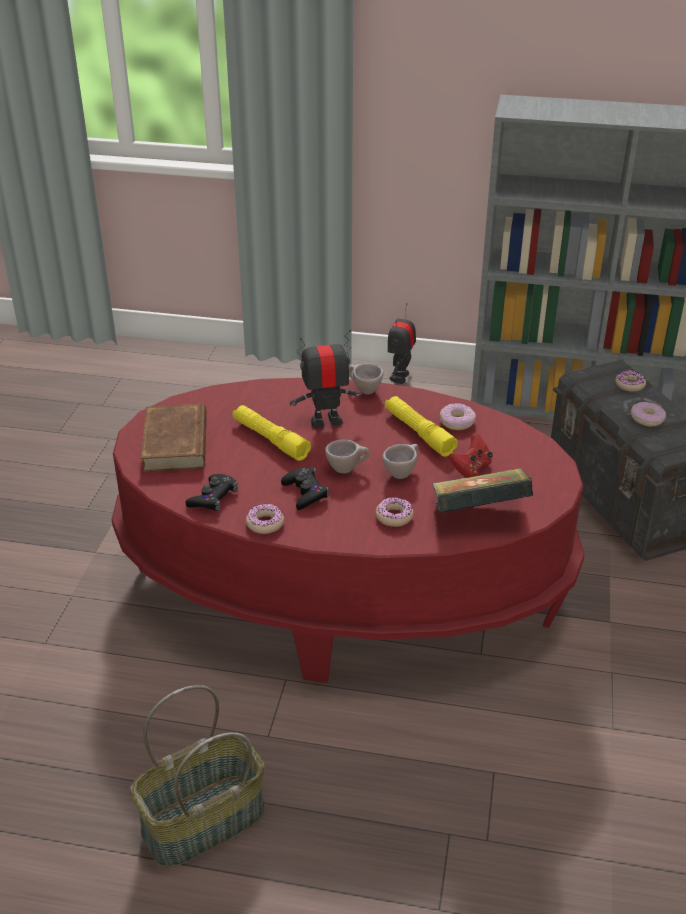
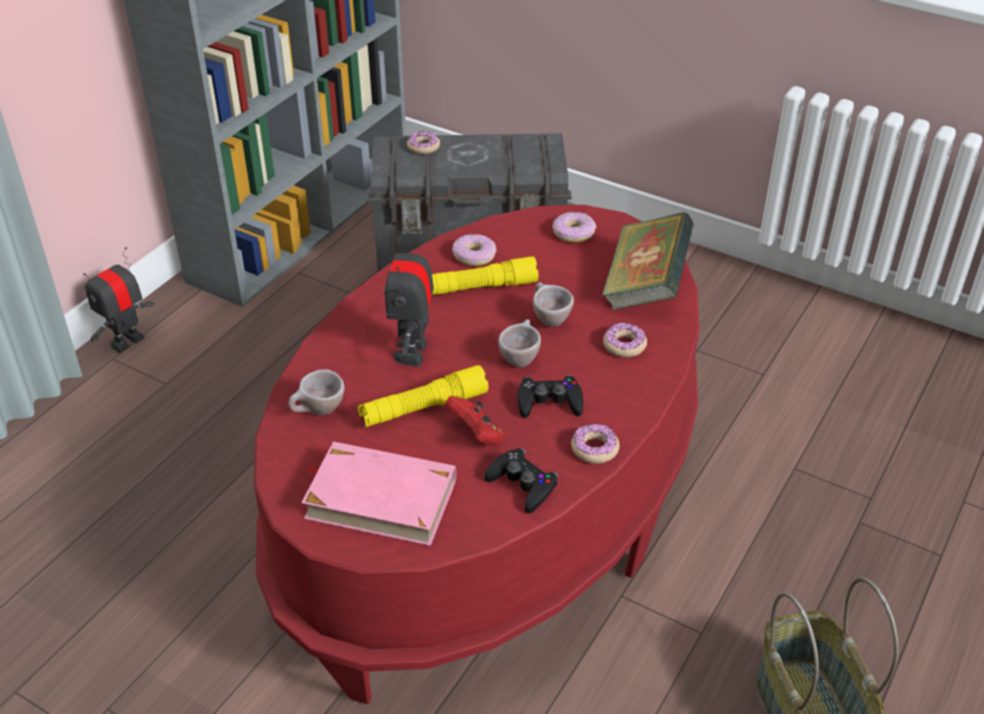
camera: 70 degrees left, 5 degrees up
brown book [140,404,207,472] -> pink book [302,442,456,546]
beige cup [349,363,384,395] -> beige cup moved to [288,369,345,415]
toy robot [388,303,416,384] -> toy robot turned 90 degrees clockwise [83,247,154,353]
red game controller [449,433,493,478] -> red game controller moved to [445,396,504,445]
donut [630,402,666,426] -> donut moved to [552,212,596,242]

